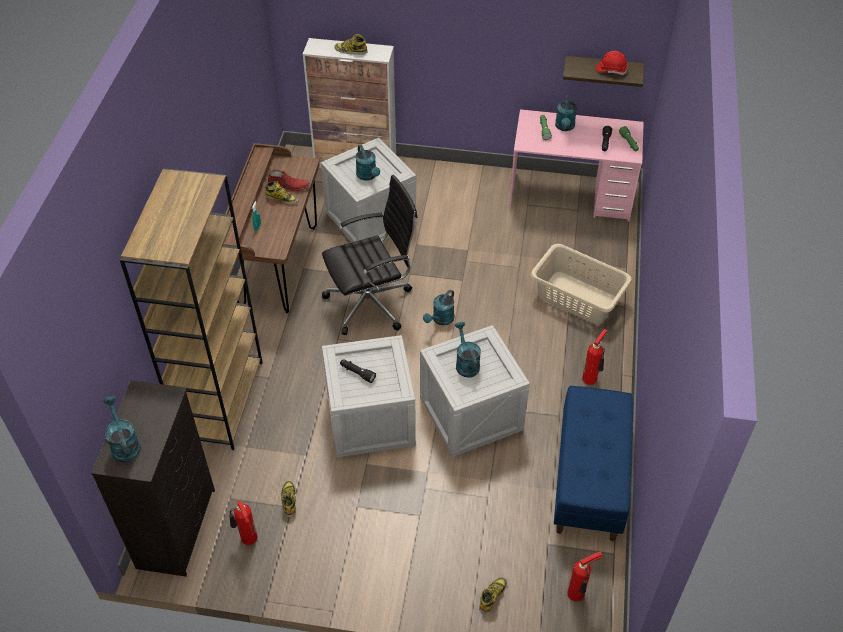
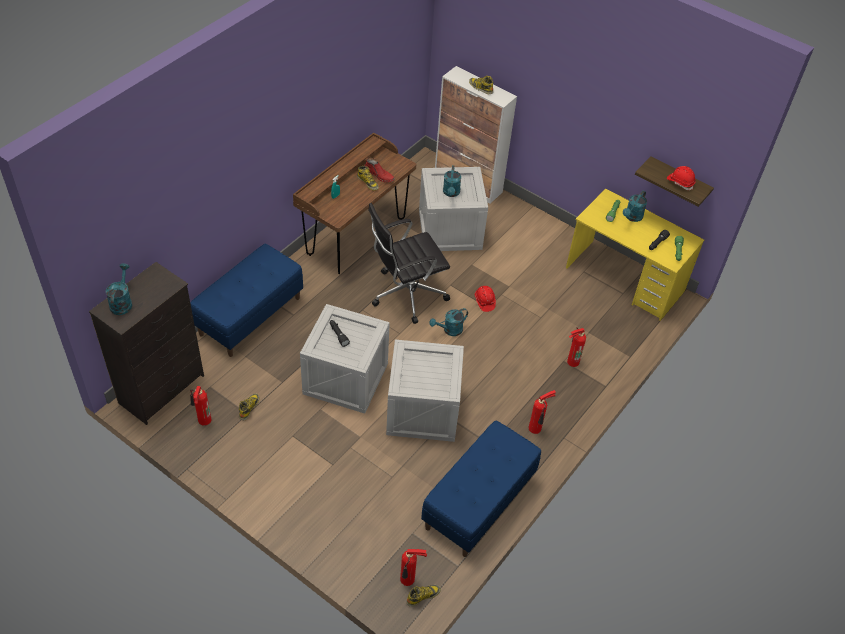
camera: 25 degrees right, 0 degrees up
brown bookcase [120,168,263,450] -> blue bench [190,244,303,357]
black office chair [322,175,417,335] -> black office chair turned 150 degrees clockwise [368,203,450,324]
turquoise watering can [455,322,481,378] -> none
boot [479,577,507,614] -> boot moved to [406,585,441,607]
pink desk [509,109,644,222] -> yellow desk [566,189,704,321]
beige laundry basket [531,244,632,324] -> fire extinguisher [567,327,586,367]
none -> red hard hat [475,286,496,312]

